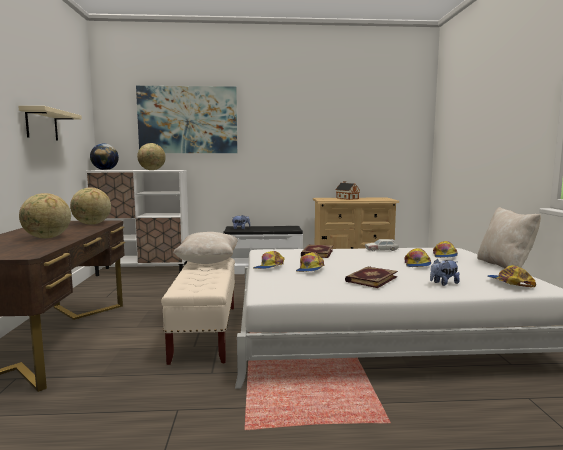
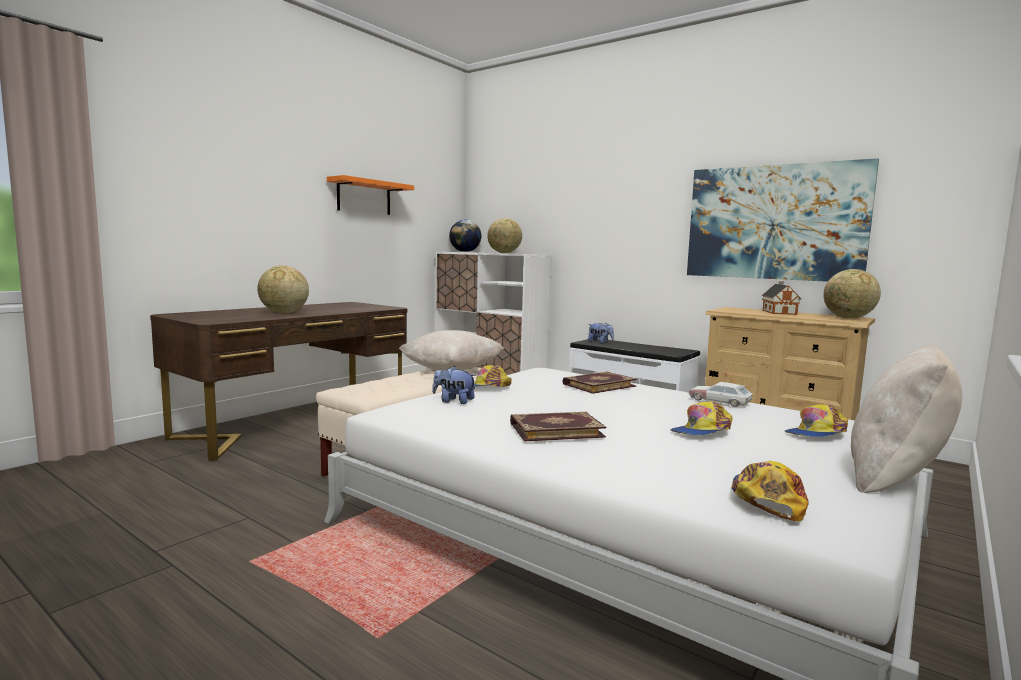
camera: 40 degrees right, 0 degrees up
beige shelf [18,106,82,141] -> orange shelf [327,175,414,215]
globe [70,187,111,225] -> globe moved to [823,269,881,318]
picture [136,86,237,153] -> picture moved to [687,158,879,282]
cap [296,252,324,272] -> none
plush toy [430,258,460,286] -> plush toy moved to [432,366,476,404]

